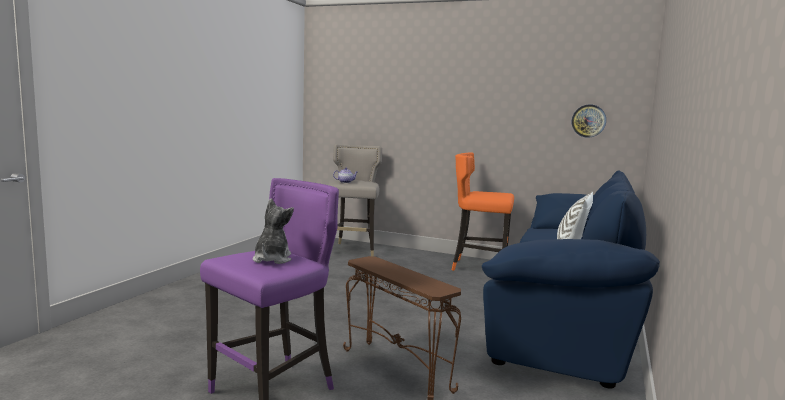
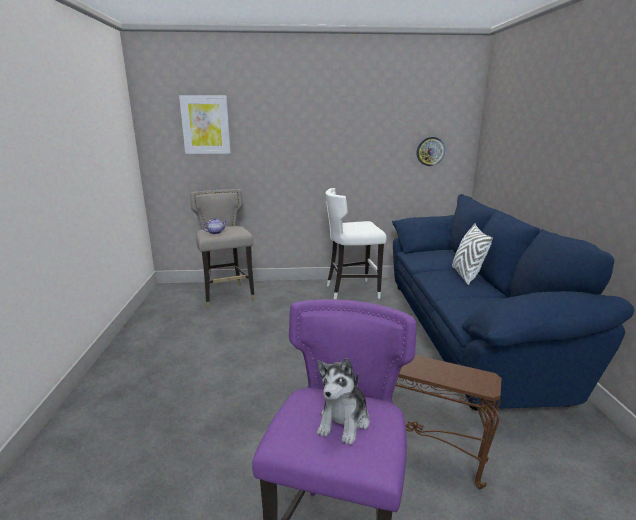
camera: 25 degrees left, 10 degrees up
plush toy [252,199,294,264] -> plush toy turned 135 degrees counterclockwise [317,358,369,445]
orange stool [452,152,514,271] -> white stool [325,188,387,299]
none -> picture [179,95,231,154]

